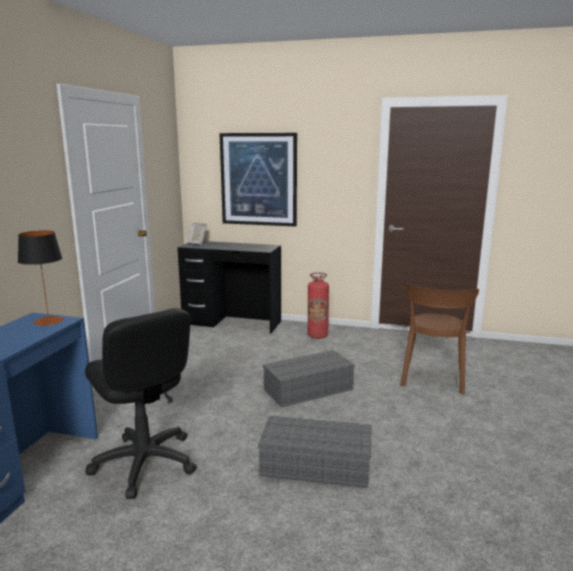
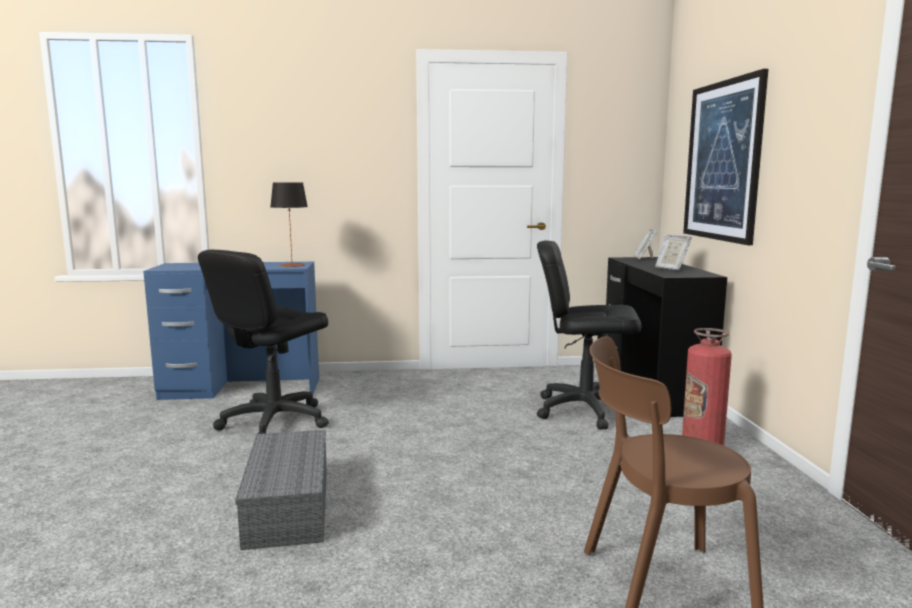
camera: 70 degrees right, 5 degrees down
grey storage box [263,350,355,408] -> none
none -> black office chair [537,241,641,430]
none -> picture frame [655,234,692,270]

